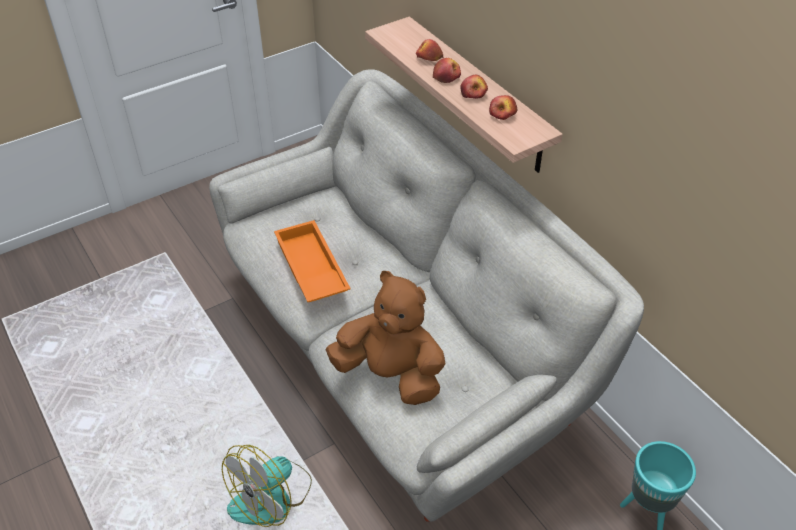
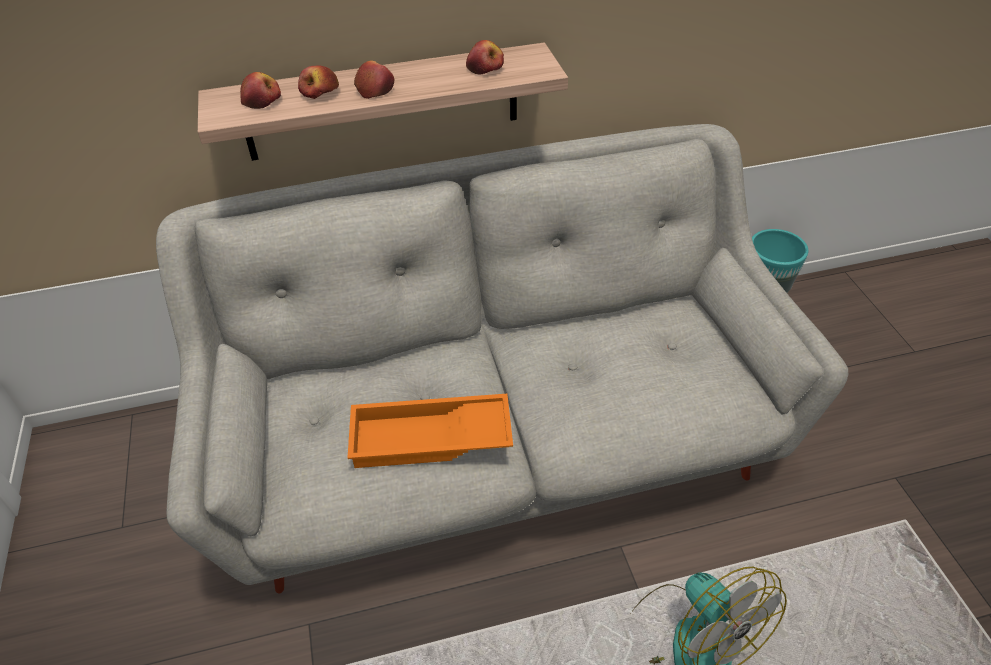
camera: 70 degrees left, 0 degrees up
brown plush toy [326,271,445,405] -> none
apple [460,75,488,99] -> apple moved to [240,72,281,109]

